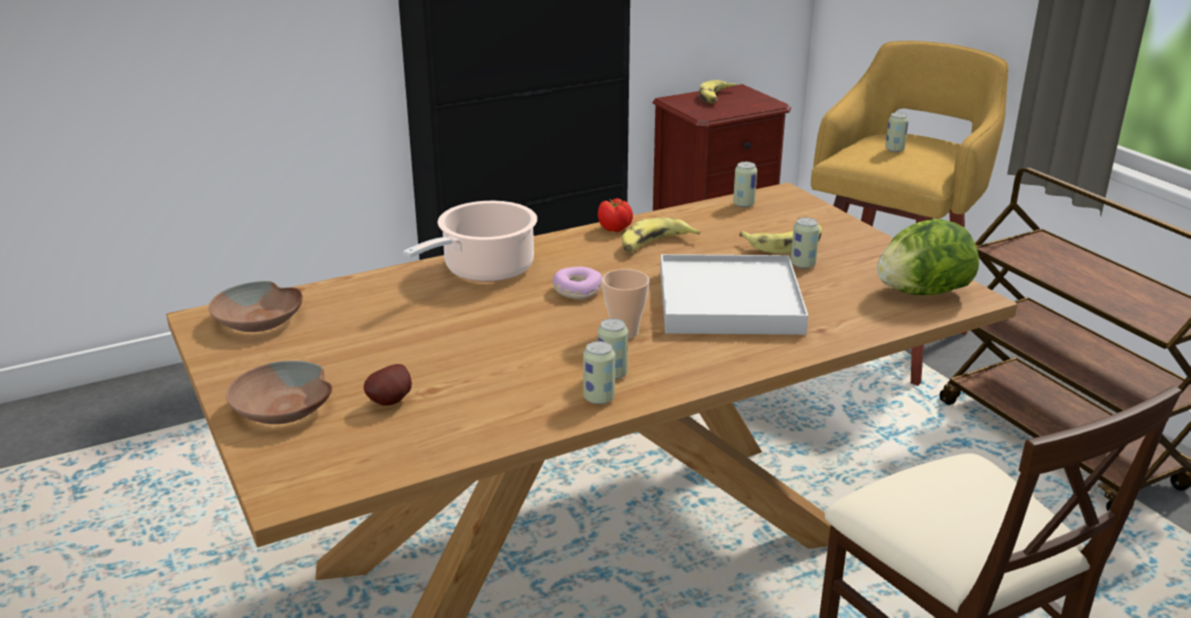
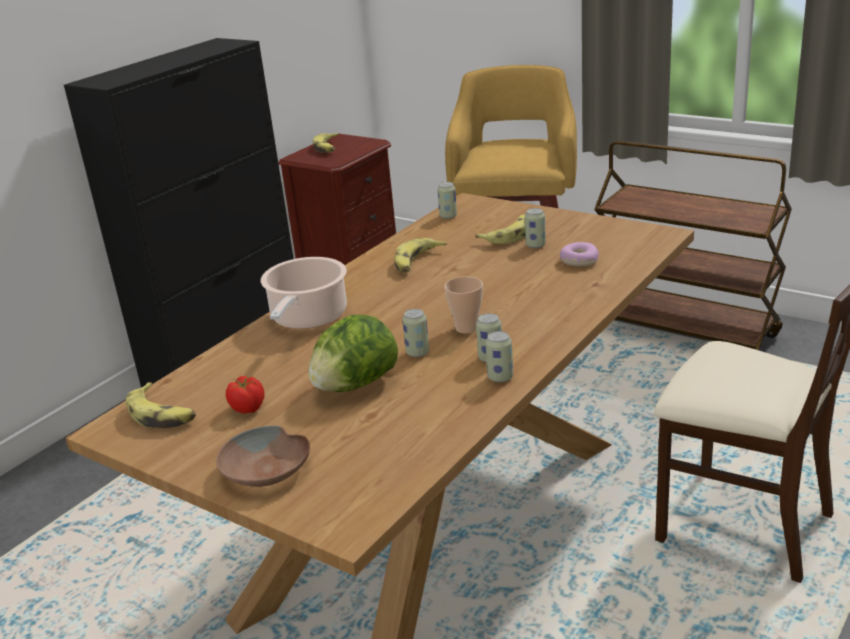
camera: 25 degrees left, 0 degrees up
brown bowl [209,281,303,332] -> banana [126,382,196,428]
potato [364,364,412,406] -> none
donut [552,267,602,300] -> donut moved to [560,242,599,266]
tomato [598,198,633,232] -> tomato moved to [226,376,265,414]
white tray [660,254,808,335] -> none
lettuce [877,219,979,295] -> lettuce moved to [308,314,398,392]
can [885,112,909,152] -> can moved to [402,309,429,357]

